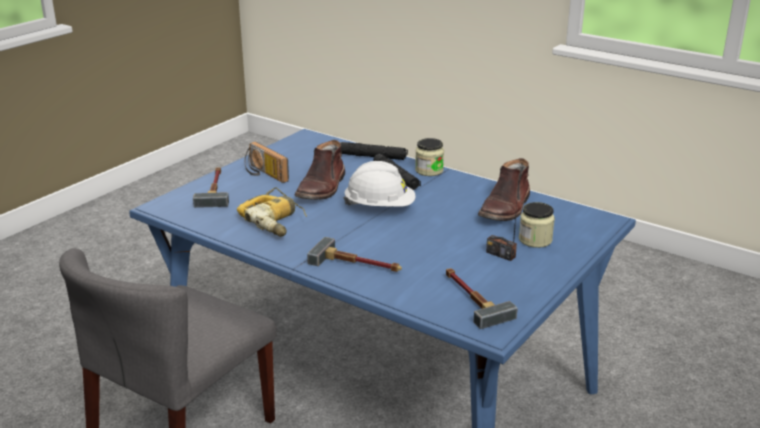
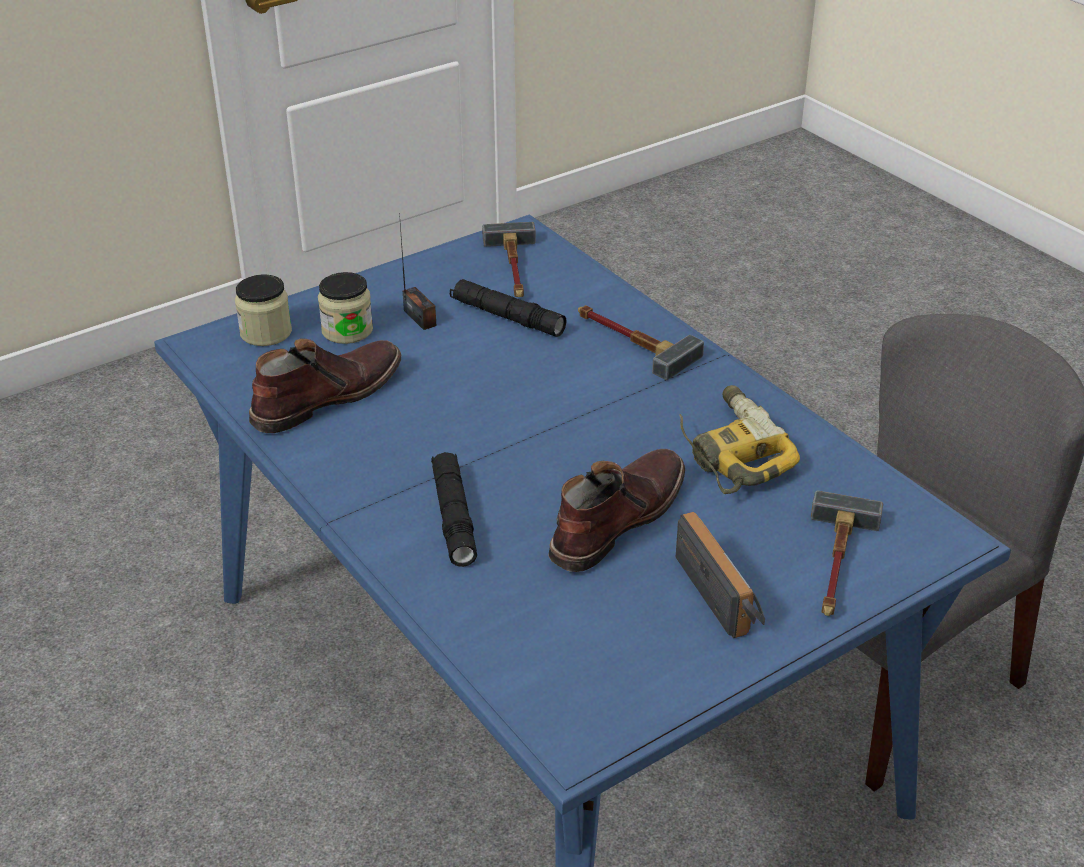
camera: 160 degrees left, 10 degrees up
black flashlight [340,142,408,160] -> black flashlight moved to [450,279,566,337]
white hard hat [343,161,416,207] -> none
jar [415,138,444,176] -> jar moved to [235,274,292,346]

